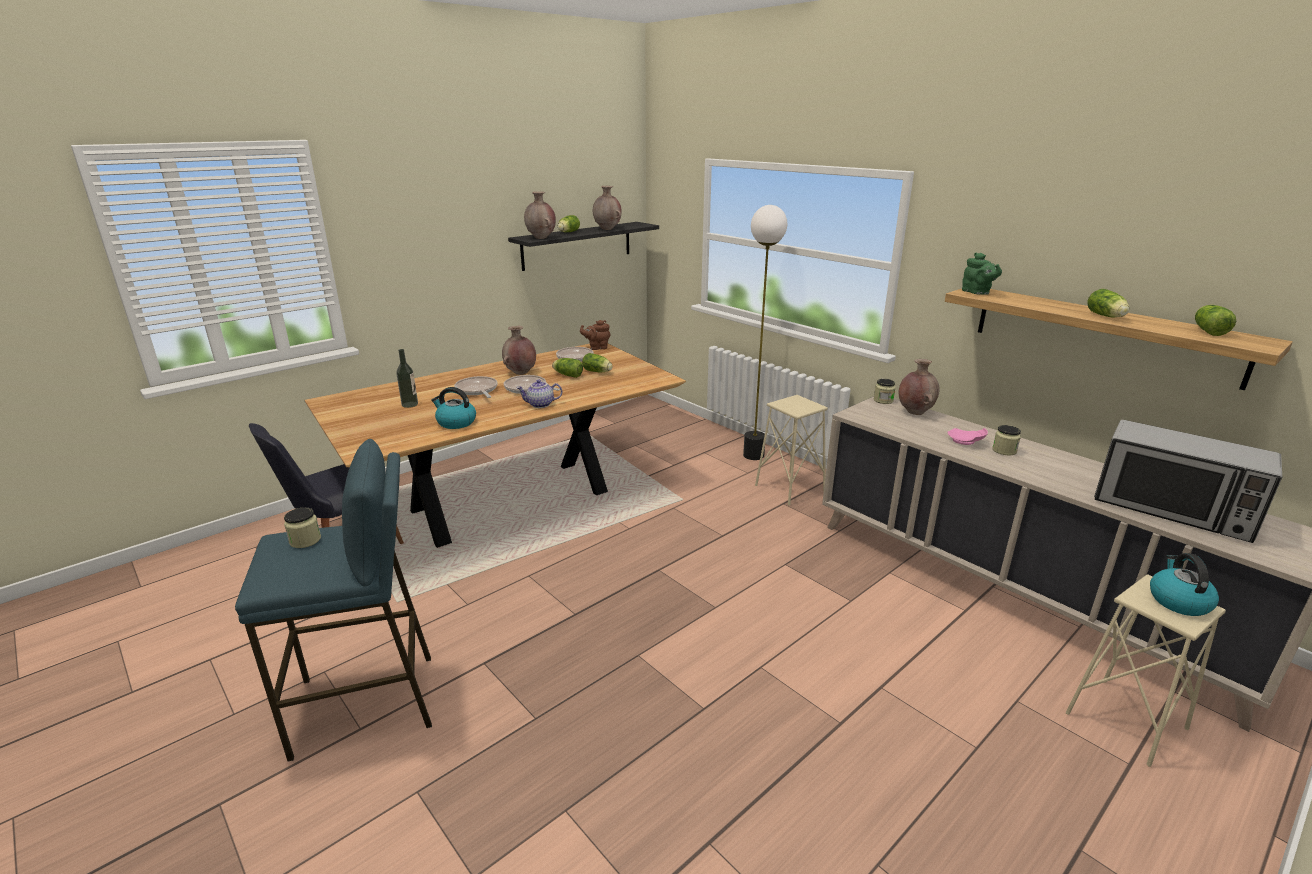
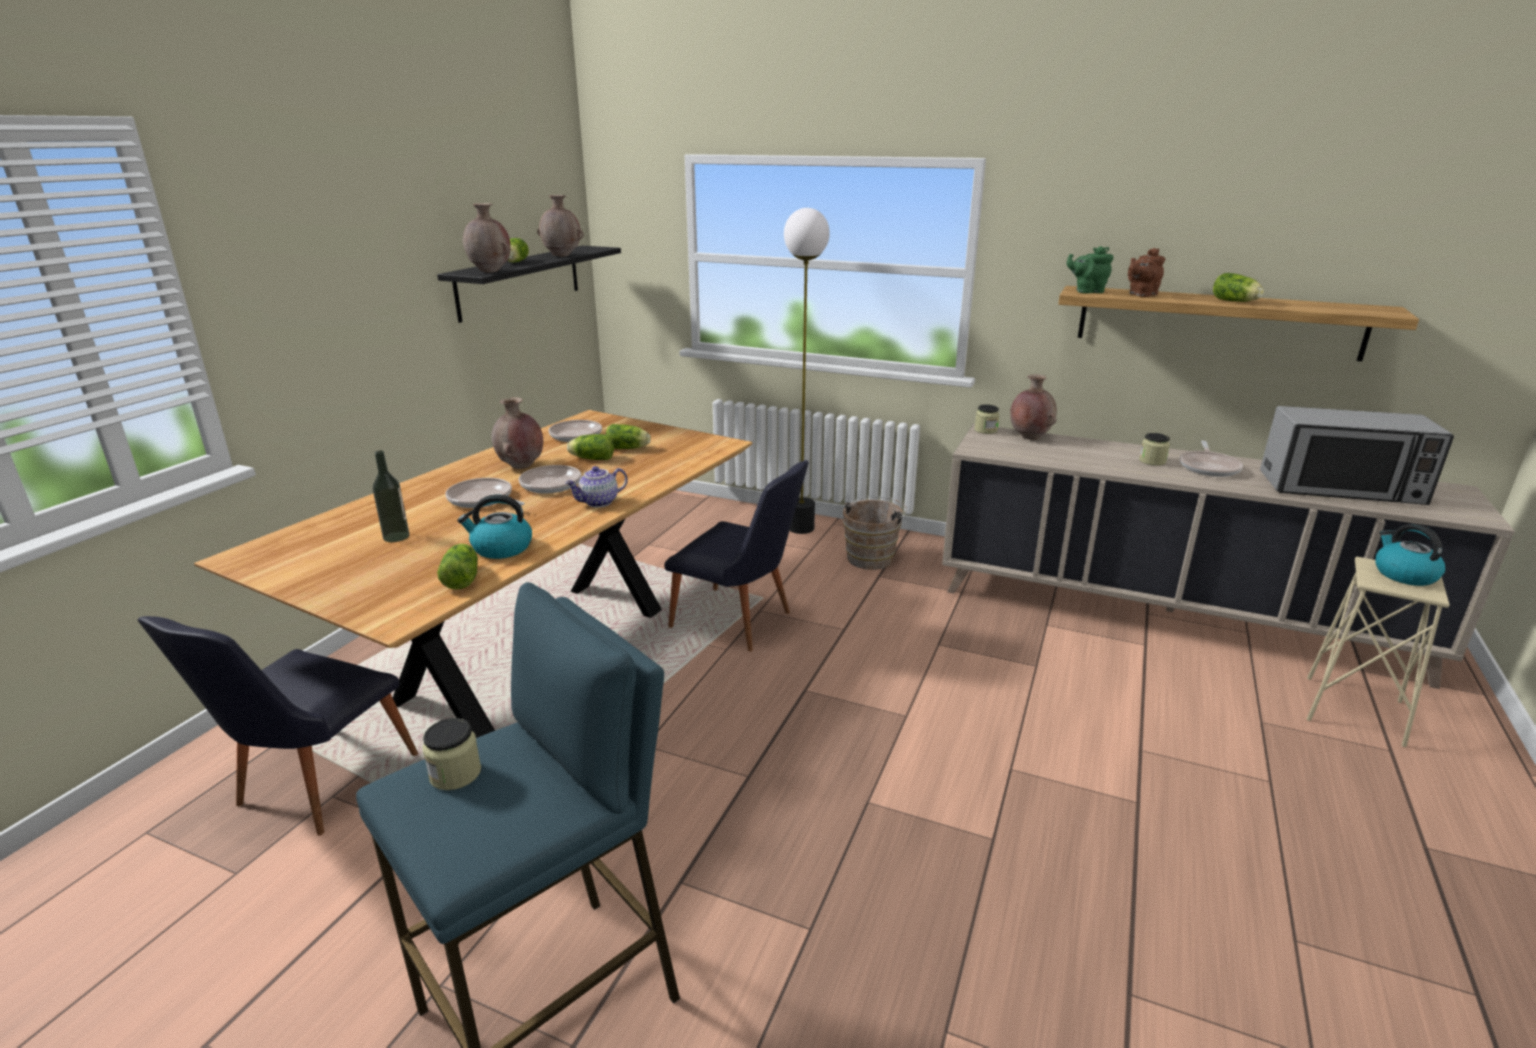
camera: 25 degrees left, 0 degrees up
brown teapot [580,320,610,350] -> brown teapot moved to [1128,248,1165,297]
beige stool [755,395,828,505] -> brown bucket [843,496,907,570]
pink plate [947,428,988,445] -> none
green teapot [962,252,1002,295] -> green teapot turned 135 degrees clockwise [1067,246,1113,294]
lettuce [1195,305,1236,336] -> lettuce moved to [437,544,478,590]
none -> black chair [664,460,809,651]
none -> frying pan [1180,441,1243,477]

